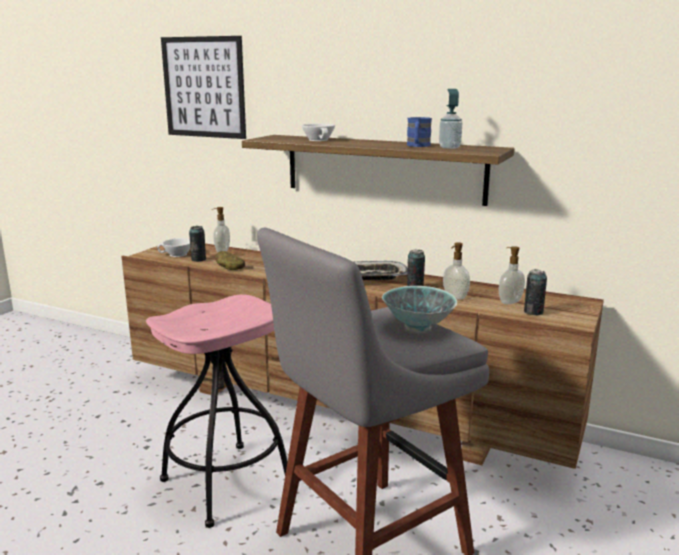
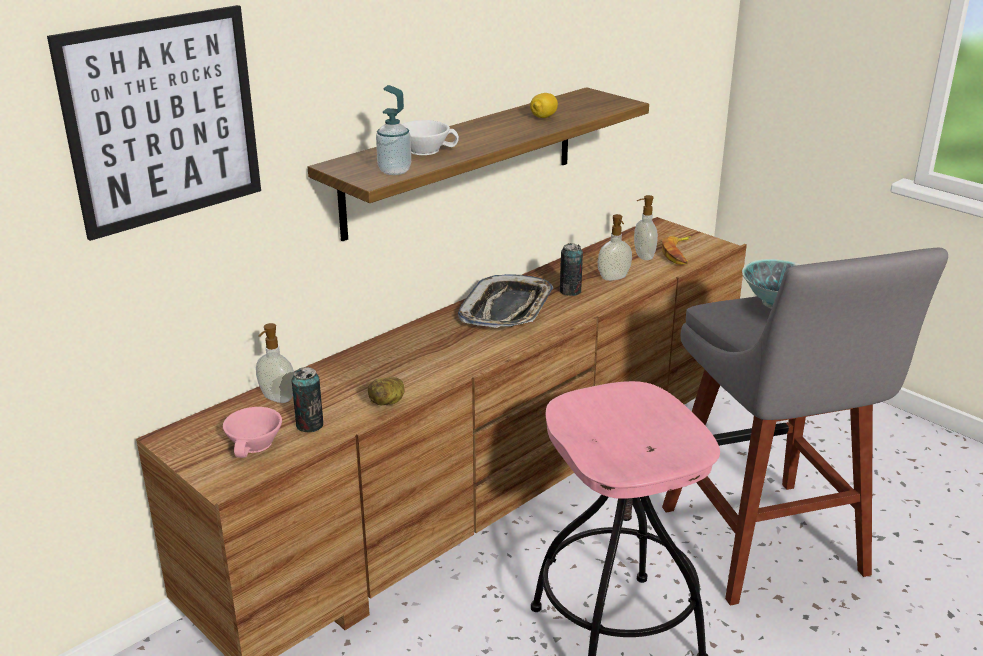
camera: 70 degrees left, 10 degrees up
white cup [157,238,190,257] -> pink cup [223,407,282,458]
blue mug [407,117,432,147] -> lemon [530,93,558,118]
soap dispenser [439,89,462,149] -> soap dispenser moved to [376,85,411,175]
can [524,269,547,315] -> banana [662,236,691,265]

